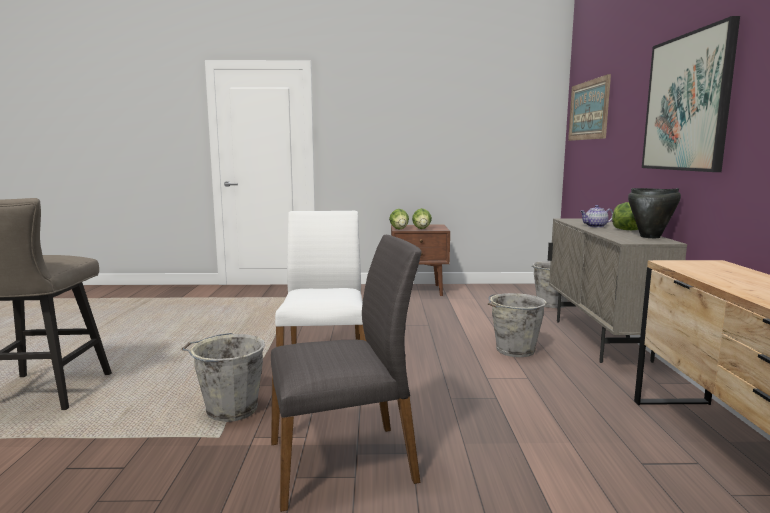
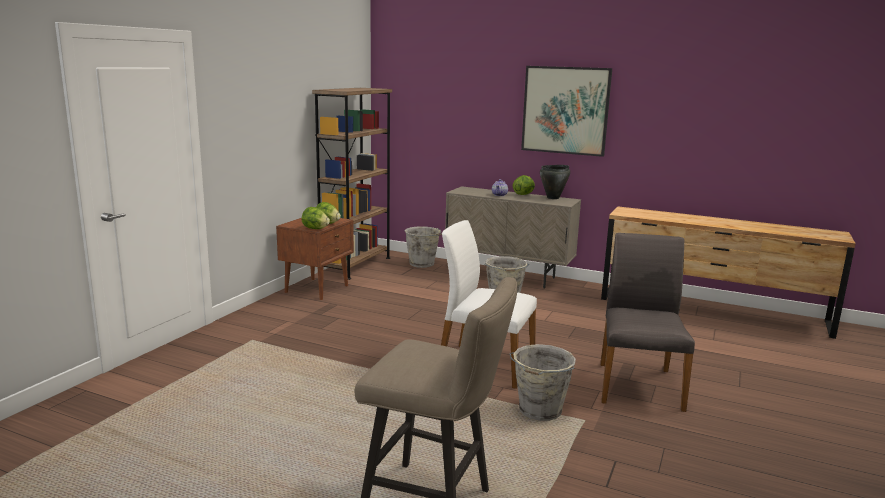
camera: 65 degrees left, 5 degrees up
picture [568,74,611,141] -> none
none -> brown bookcase [312,88,392,280]

